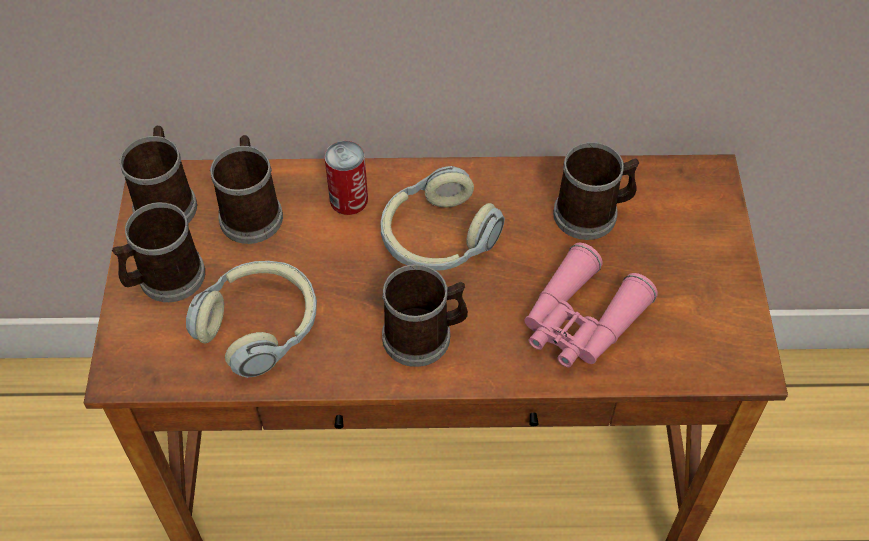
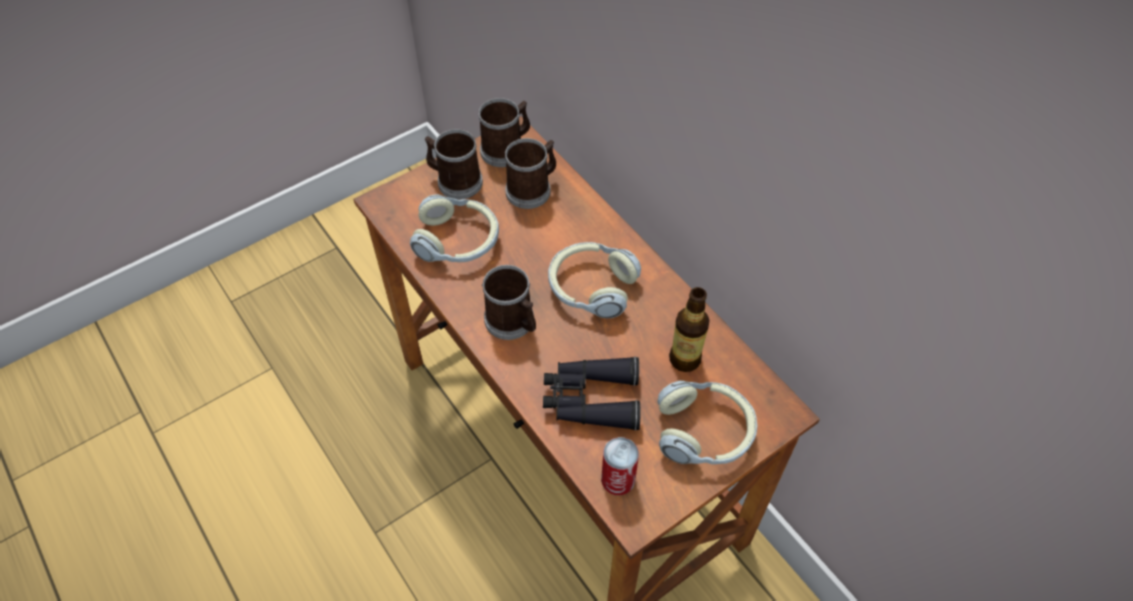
camera: 55 degrees right, 0 degrees up
can [325,141,368,215] -> can moved to [601,437,639,495]
pink binoculars [525,243,658,367] -> black binoculars [543,356,640,431]
mug [553,142,639,240] -> bottle [669,287,709,372]
none -> headphones [657,381,757,464]

